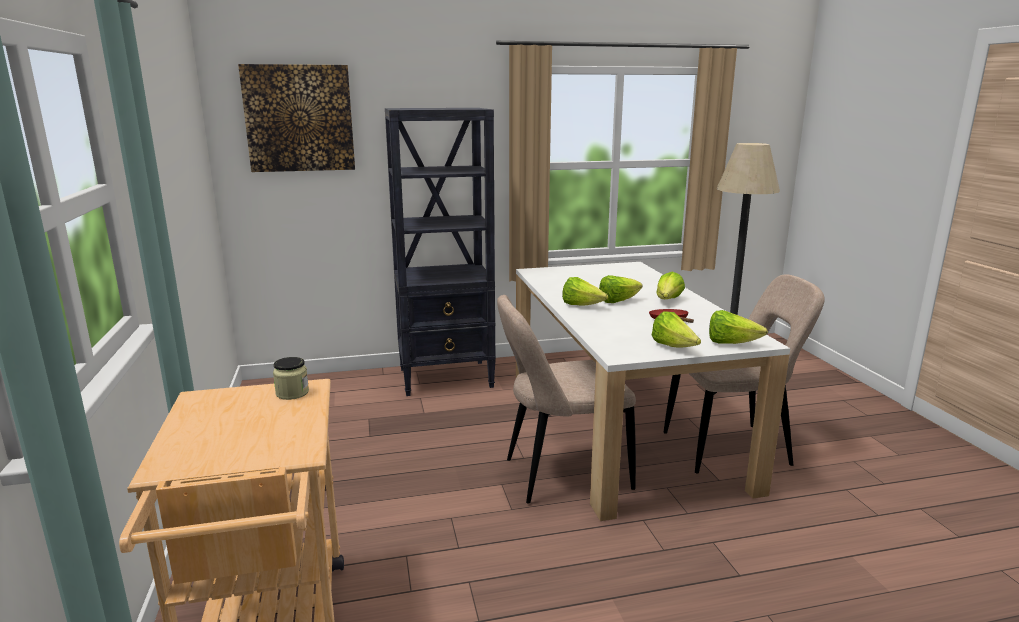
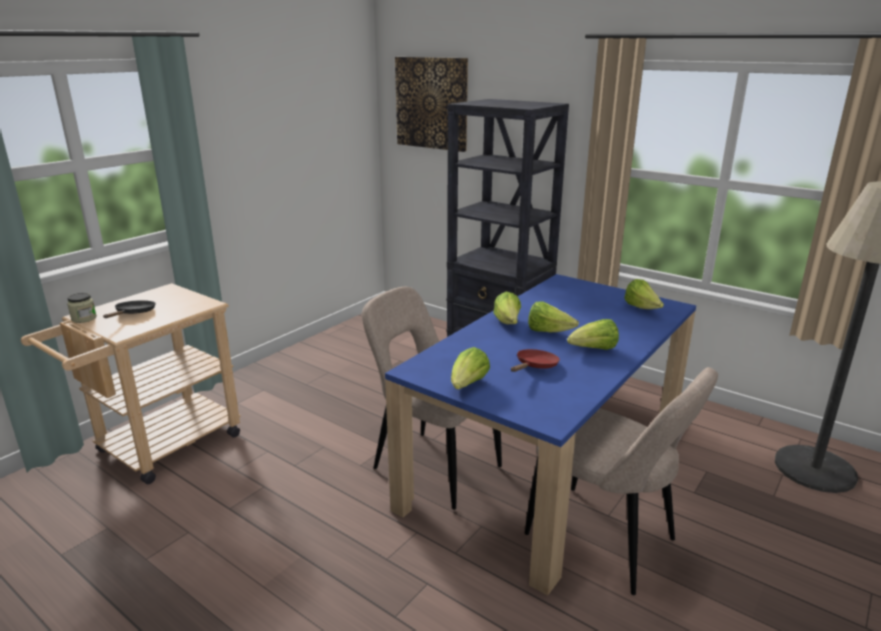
camera: 50 degrees right, 5 degrees up
jar [273,357,309,400] -> jar moved to [67,293,97,323]
white dining table [516,262,790,521] -> blue dining table [385,274,696,595]
lettuce [709,310,768,344] -> lettuce moved to [624,279,664,309]
none -> black frying pan [103,300,156,318]

